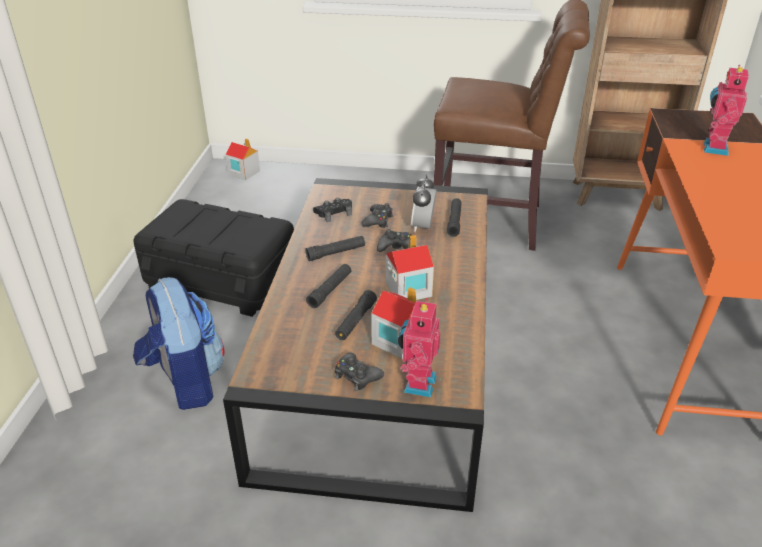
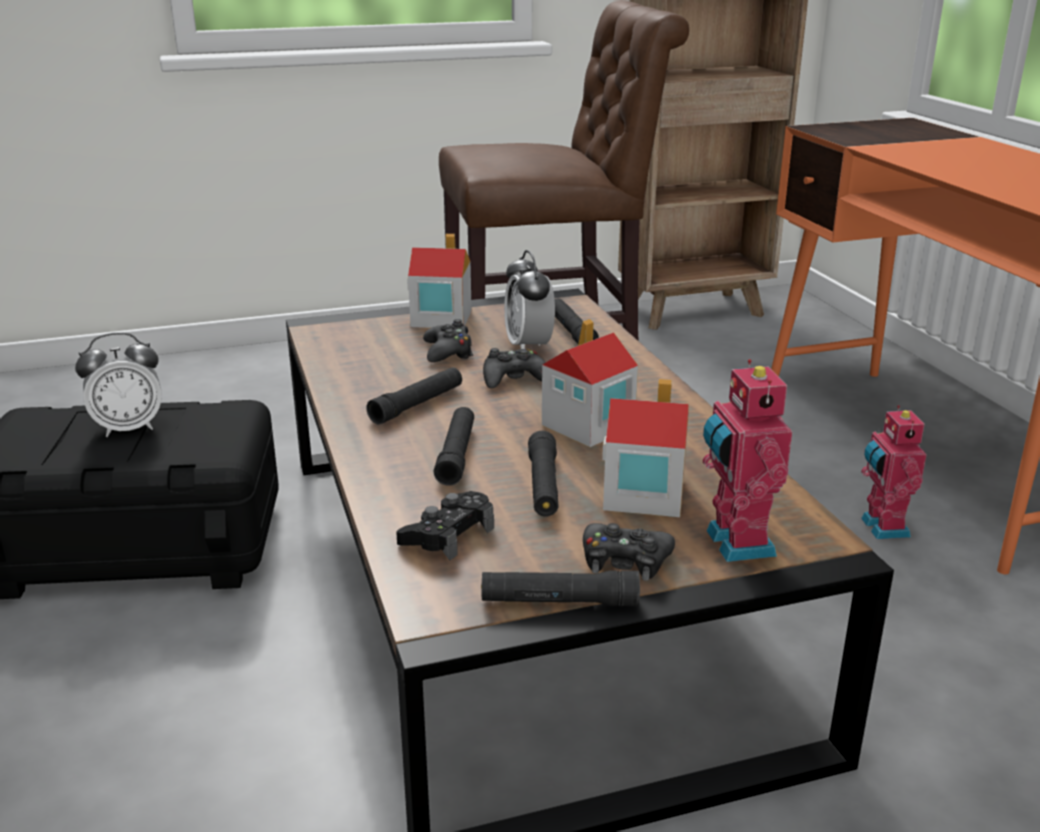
camera: 25 degrees left, 10 degrees down
backpack [133,277,225,410] -> none
toy house [225,139,260,180] -> toy house moved to [407,234,472,328]
black game controller [313,198,352,222] -> black game controller moved to [396,491,494,561]
toy robot [704,65,749,156] -> toy robot moved to [861,405,927,539]
none -> alarm clock [75,332,162,437]
none -> black flashlight [481,570,640,606]

